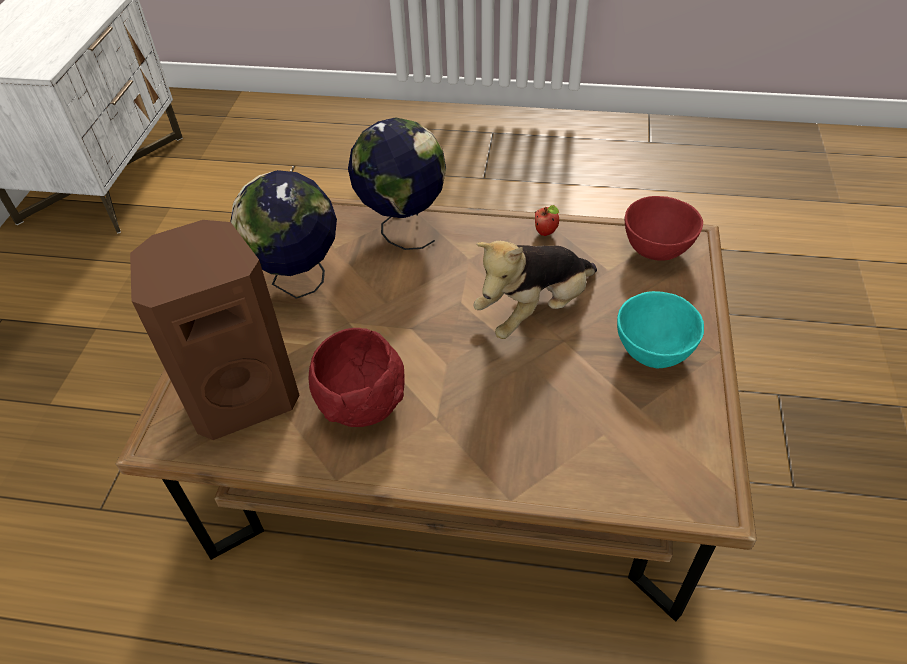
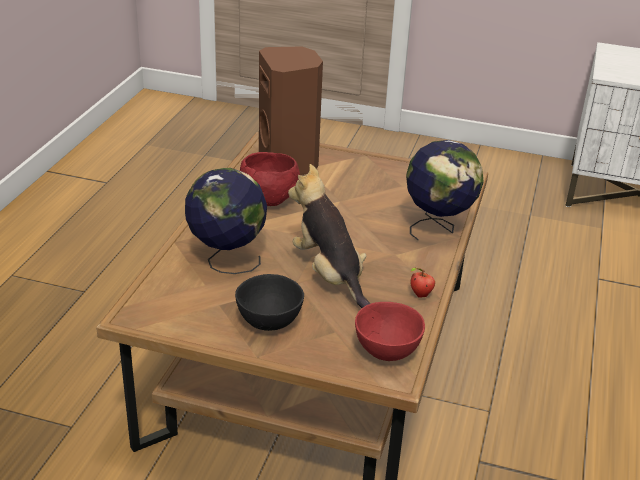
camera: 95 degrees right, 15 degrees down
globe [231,170,337,299] -> globe moved to [185,168,267,274]
turquoise bowl [617,291,704,368] -> black bowl [235,274,304,331]

